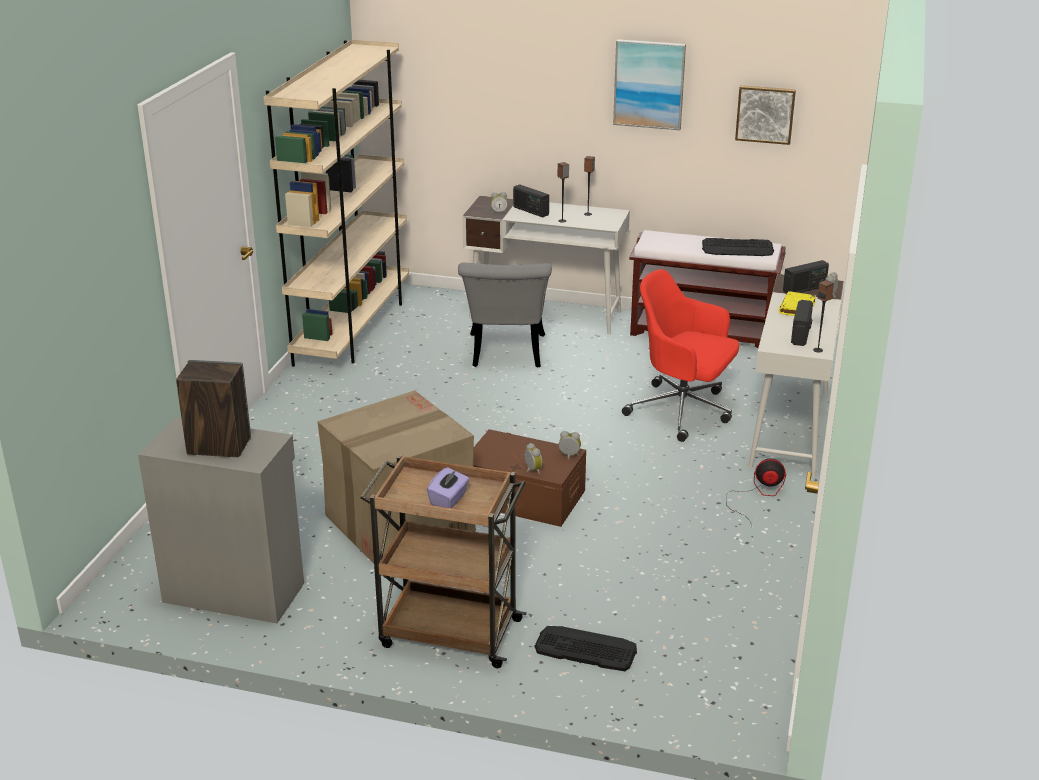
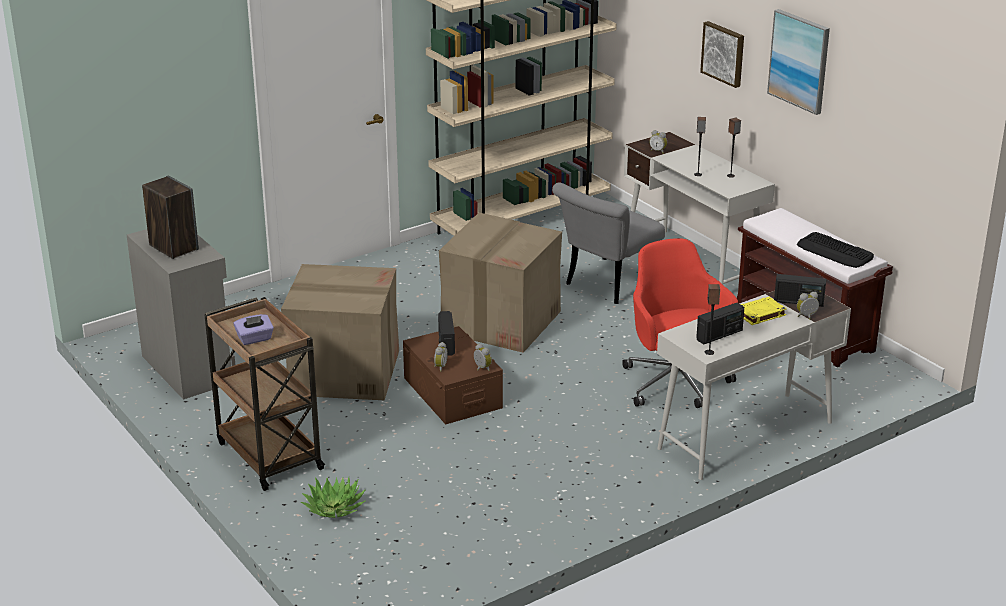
camera: 40 degrees right, 0 degrees up
radio [513,184,549,217] -> radio moved to [438,311,455,356]
keyboard [535,626,637,671] -> potted plant [301,477,366,518]
fan [726,458,786,523] -> none
picture [735,85,796,145] -> picture moved to [700,21,744,88]
none -> cardboard box [439,213,562,353]

